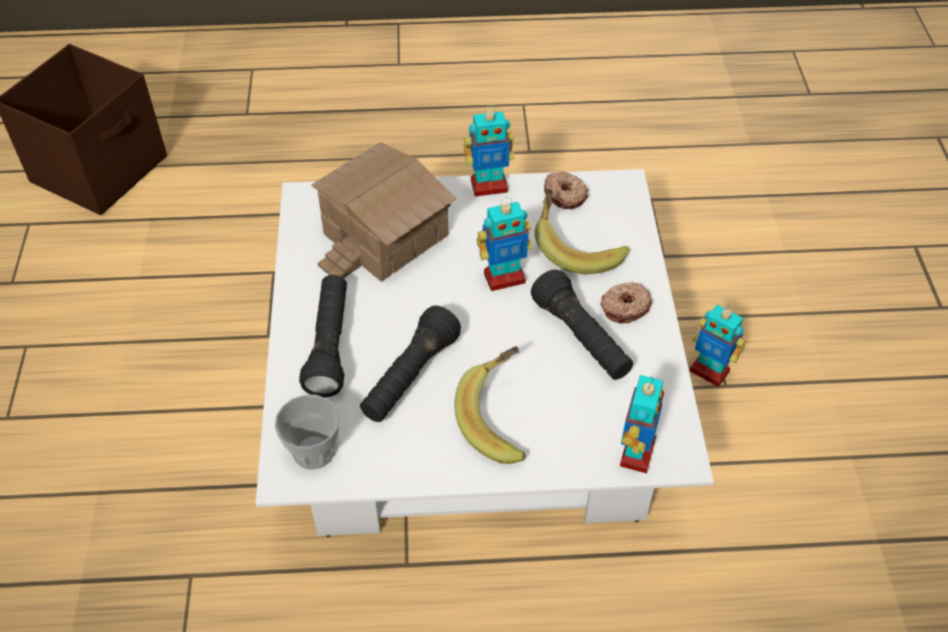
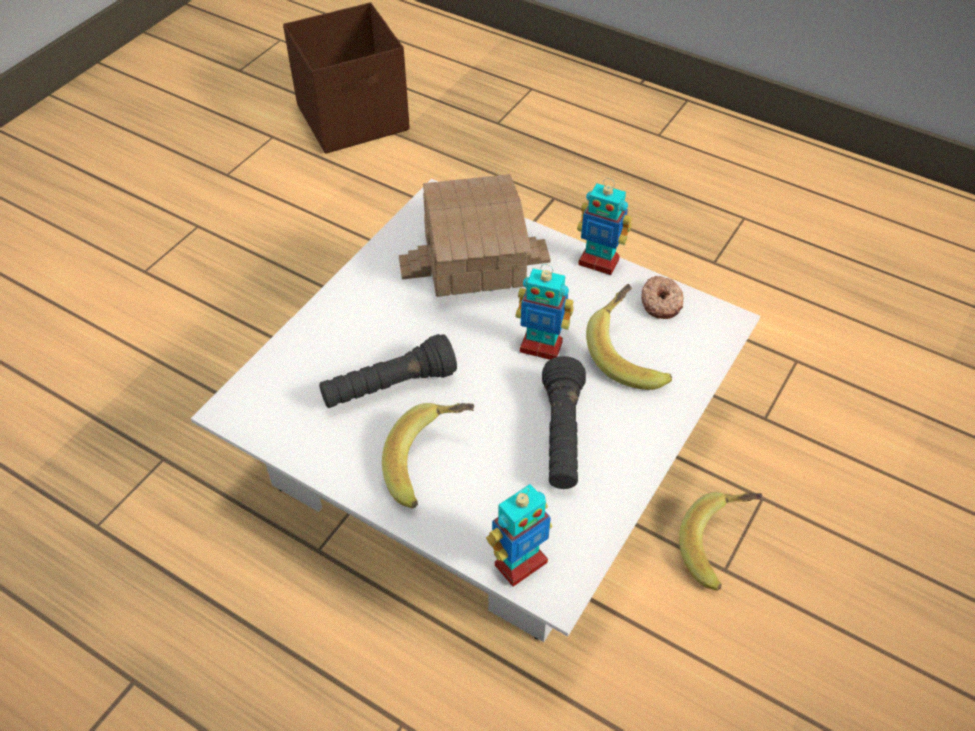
camera: 35 degrees right, 0 degrees up
cup [275,395,340,470] -> none
black flashlight [299,275,347,397] -> none
donut [600,282,652,323] -> none
toy robot [689,304,746,387] -> banana [679,492,762,591]

